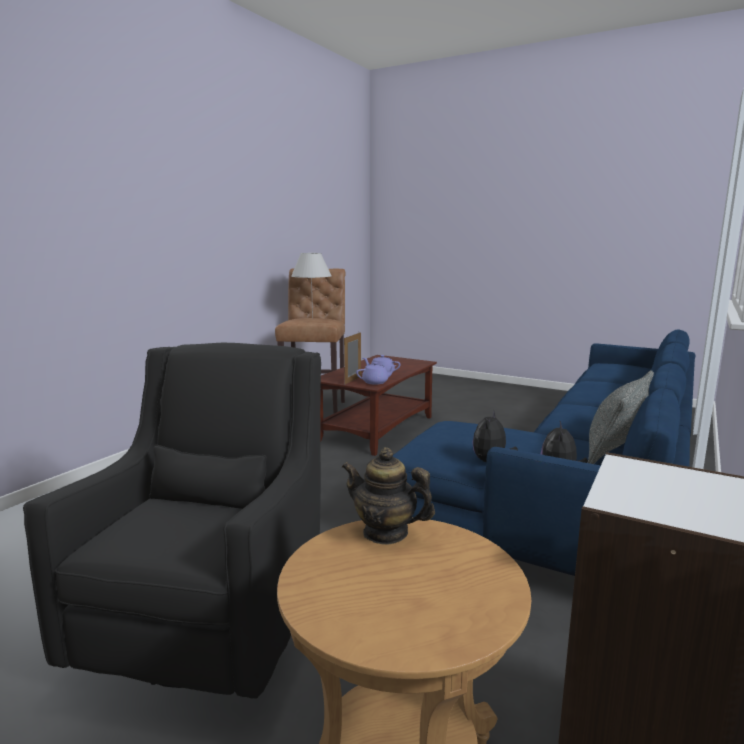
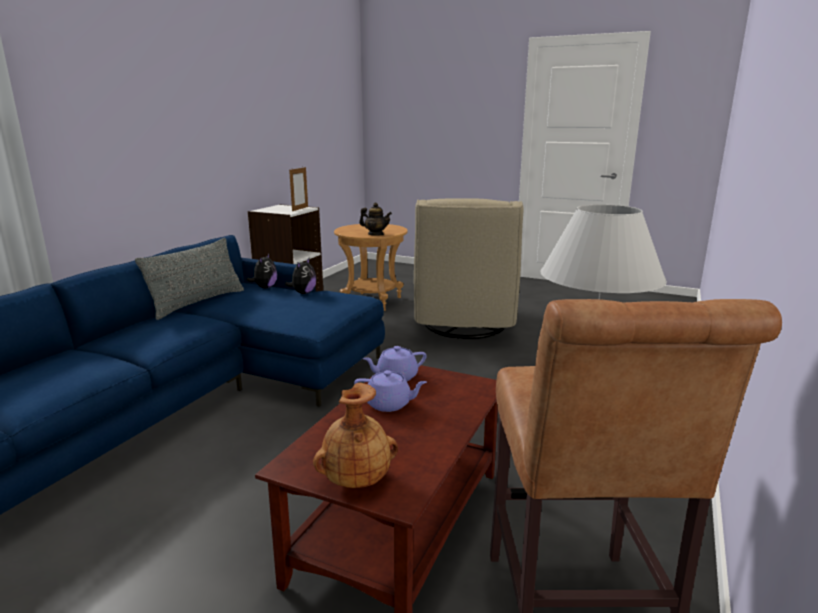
camera: 175 degrees right, 5 degrees up
black armchair [23,343,321,699] -> beige armchair [414,199,524,339]
picture frame [344,332,361,384] -> picture frame moved to [289,167,308,211]
none -> brown vase [313,383,398,488]

